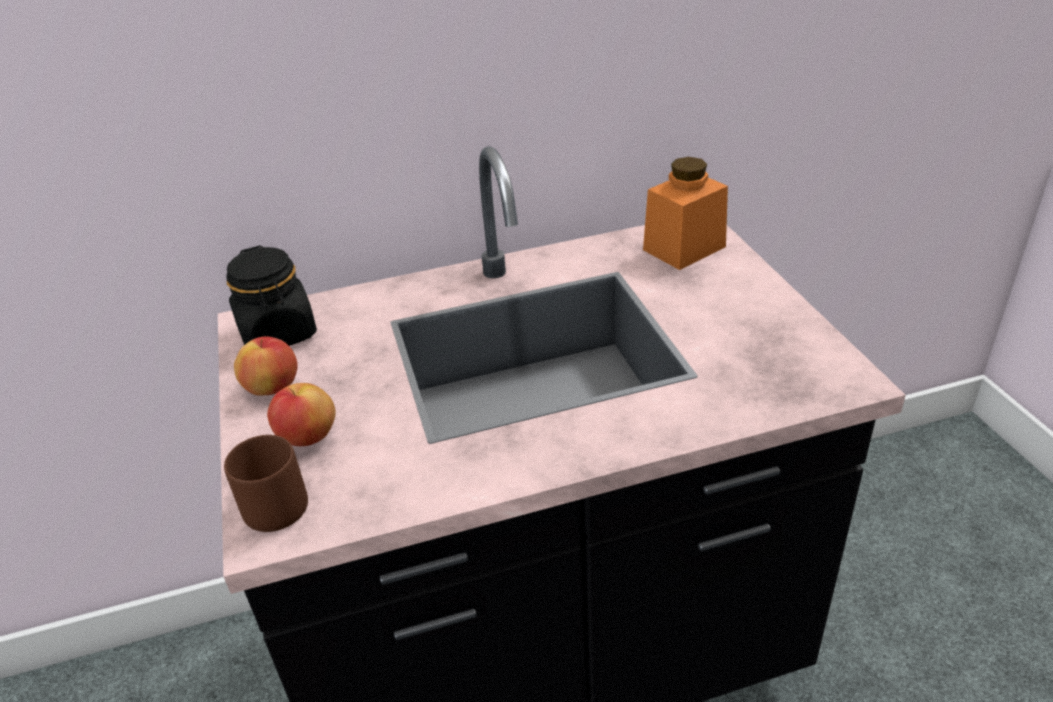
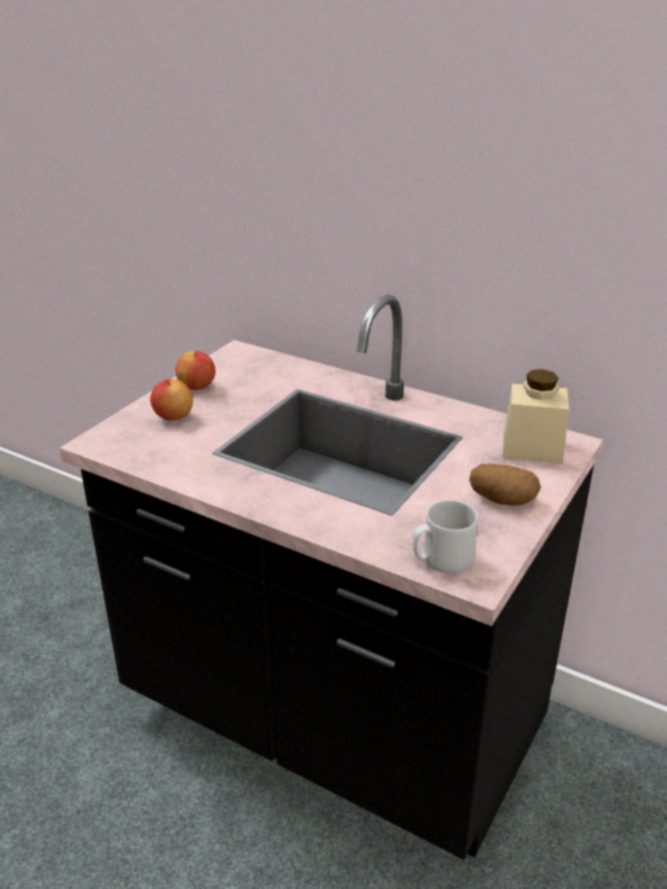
camera: 45 degrees right, 5 degrees down
brown mug [224,435,308,532] -> none
black jar [226,245,317,346] -> none
orange jar [643,157,728,270] -> beige jar [502,369,569,464]
none -> grey mug [412,500,478,573]
none -> potato [469,464,541,506]

